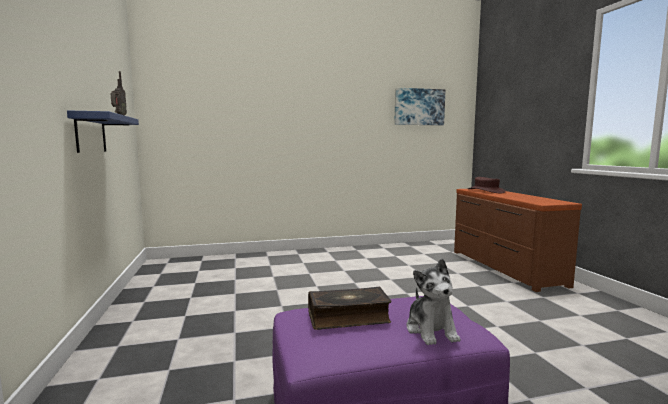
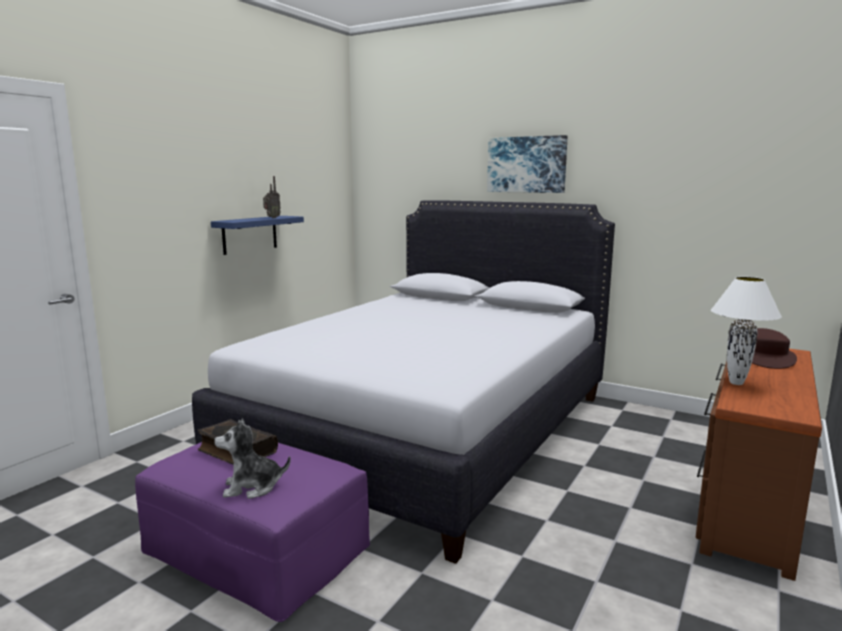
camera: 45 degrees right, 5 degrees up
picture [394,88,445,125] -> picture moved to [487,135,568,193]
plush toy [407,258,460,345] -> plush toy turned 45 degrees clockwise [214,419,291,499]
none -> white bed [192,200,615,564]
none -> white table lamp [711,277,782,385]

